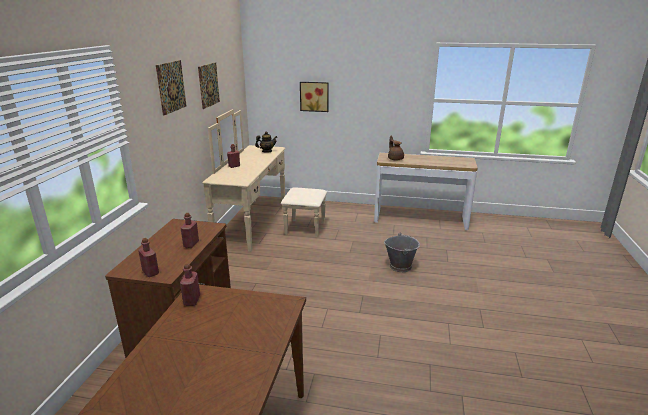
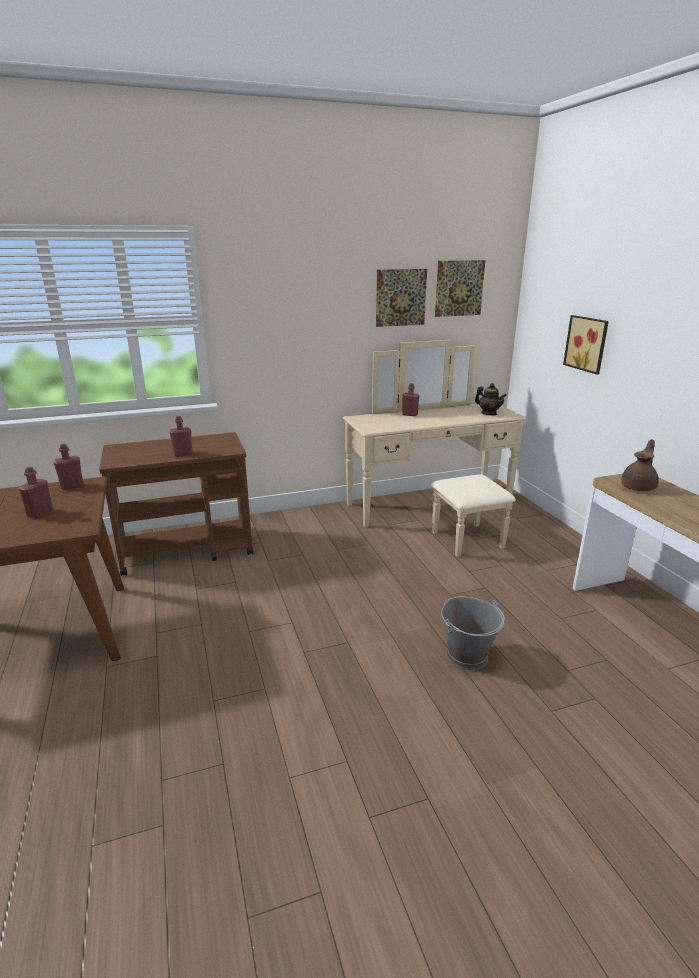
camera: 60 degrees right, 0 degrees up
red bottle [138,238,159,277] -> red bottle moved to [19,467,53,518]
picture [156,60,186,116] -> picture moved to [435,260,485,317]

